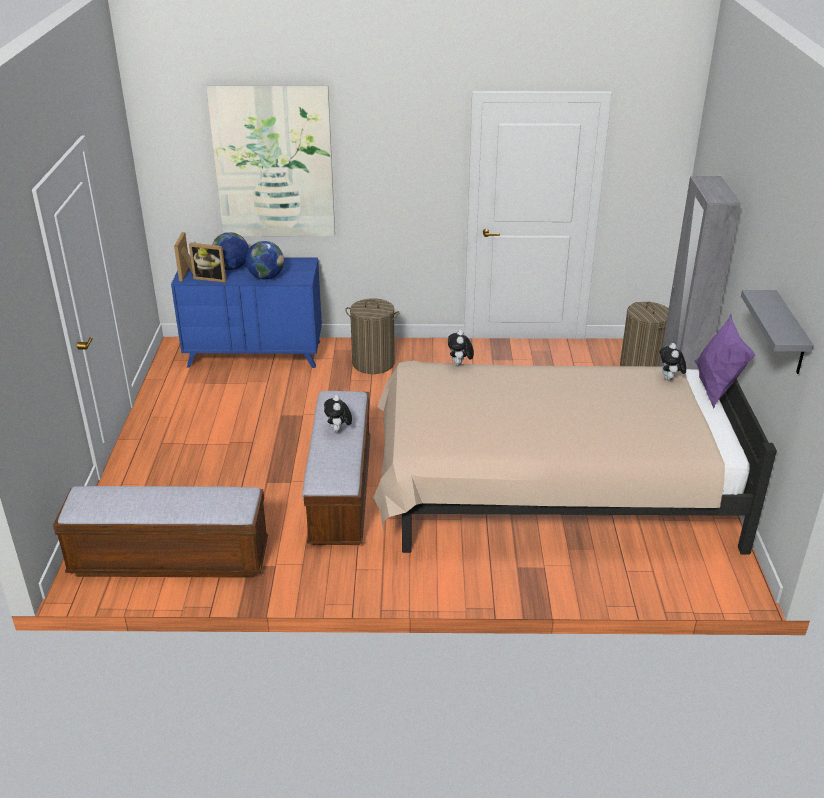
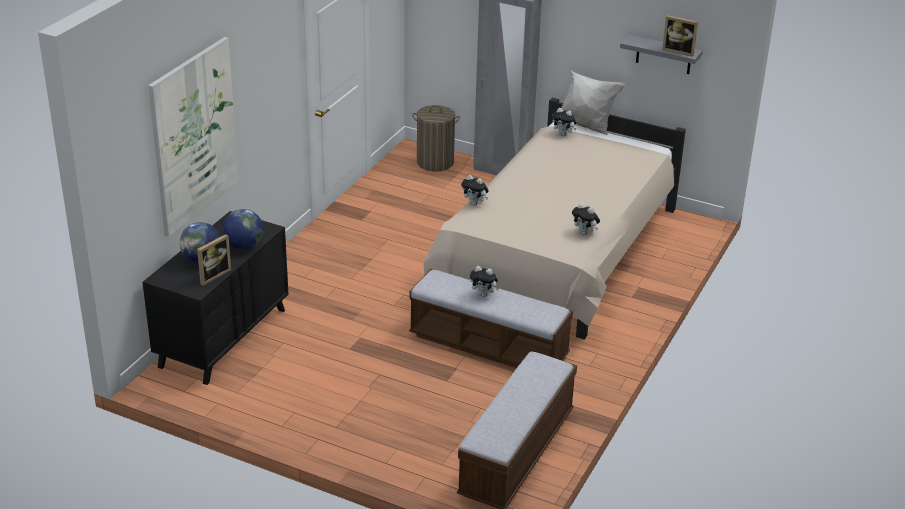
camera: 65 degrees left, 0 degrees up
blue dresser [171,258,322,368] -> black dresser [143,211,288,385]
picture frame [174,232,193,281] -> picture frame moved to [662,15,698,57]
laundry basket [345,298,400,374] -> none
purple pillow [695,314,755,409] -> white pillow [561,70,626,135]
none -> plush toy [572,203,600,235]

